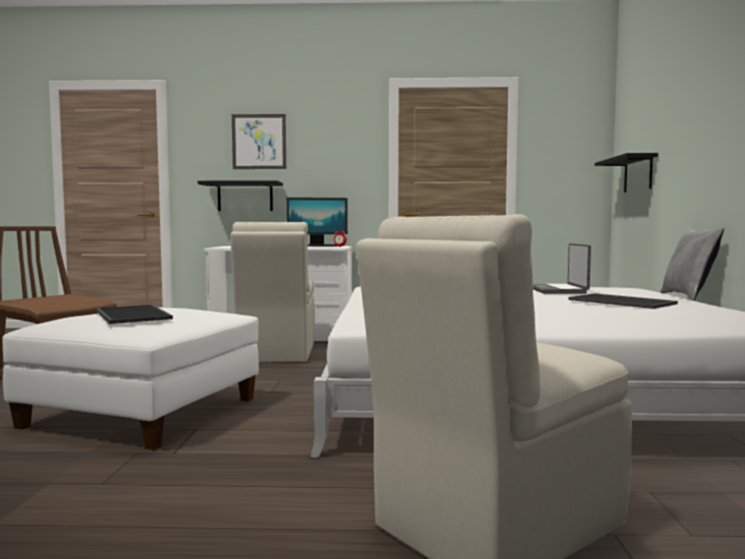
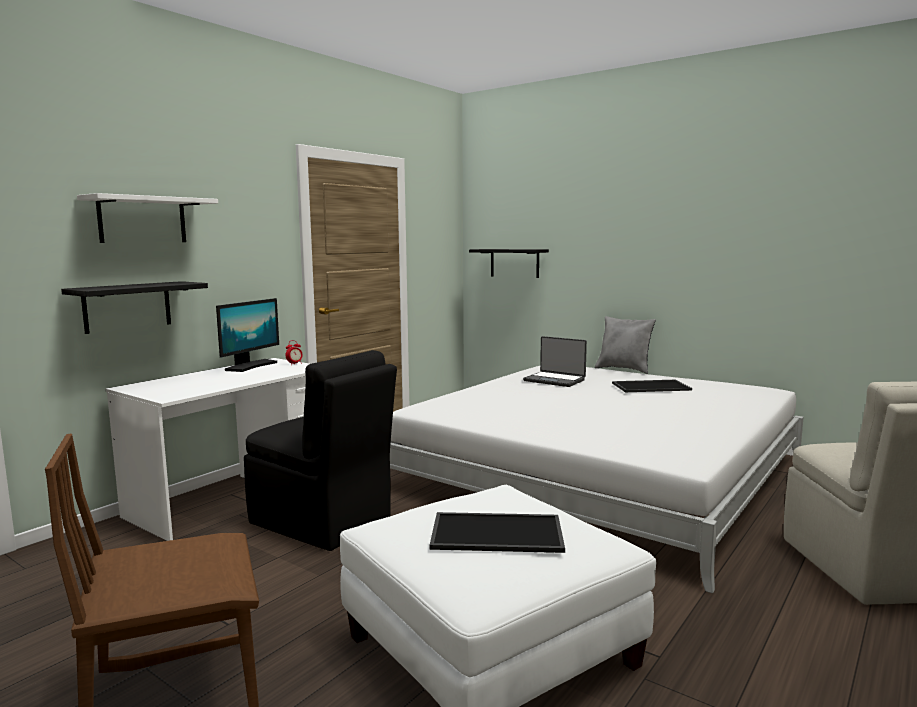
camera: 55 degrees left, 5 degrees up
beige chair [230,222,315,362] -> black chair [244,350,397,551]
picture [232,114,286,169] -> white shelf [77,193,218,243]

